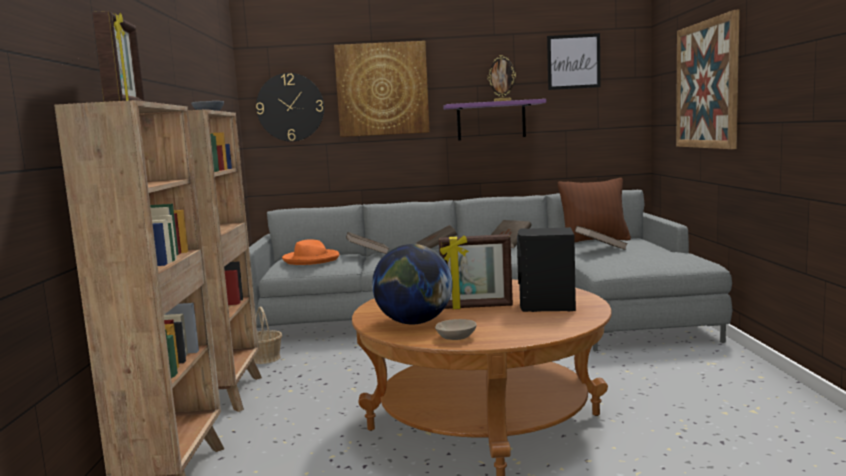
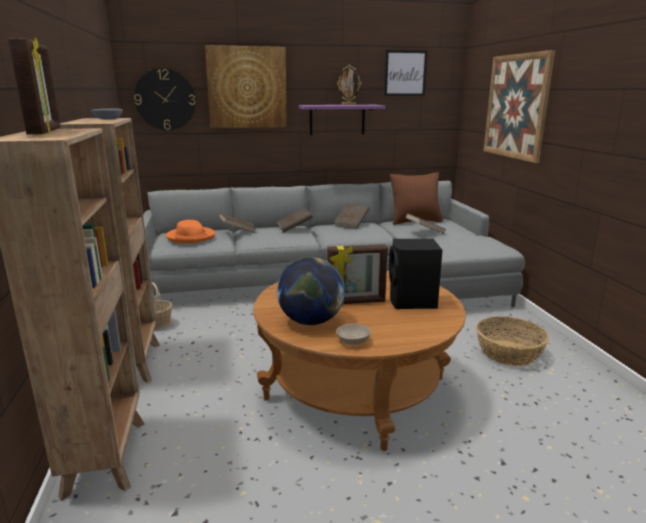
camera: 10 degrees left, 10 degrees up
none -> basket [476,316,549,366]

